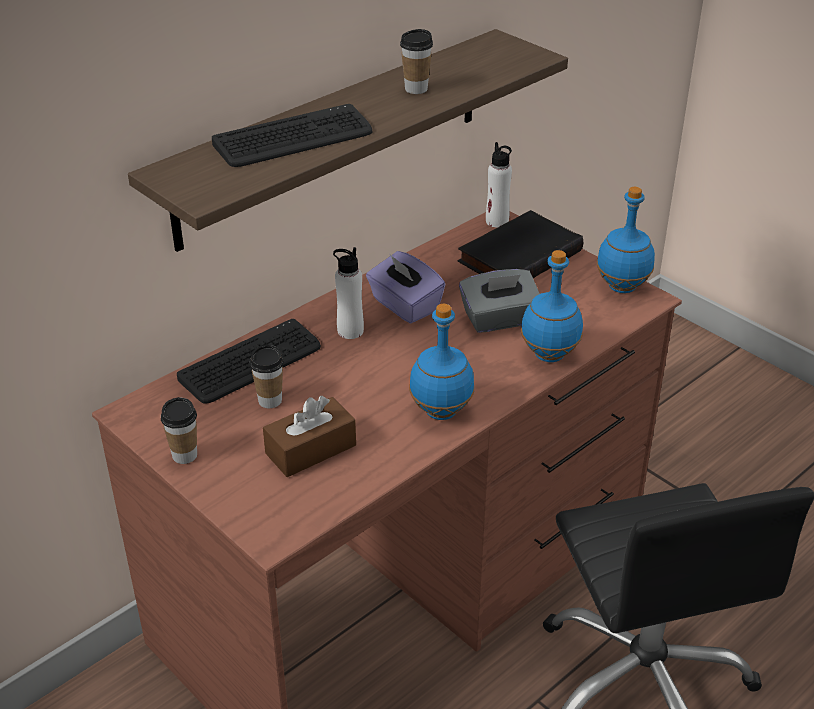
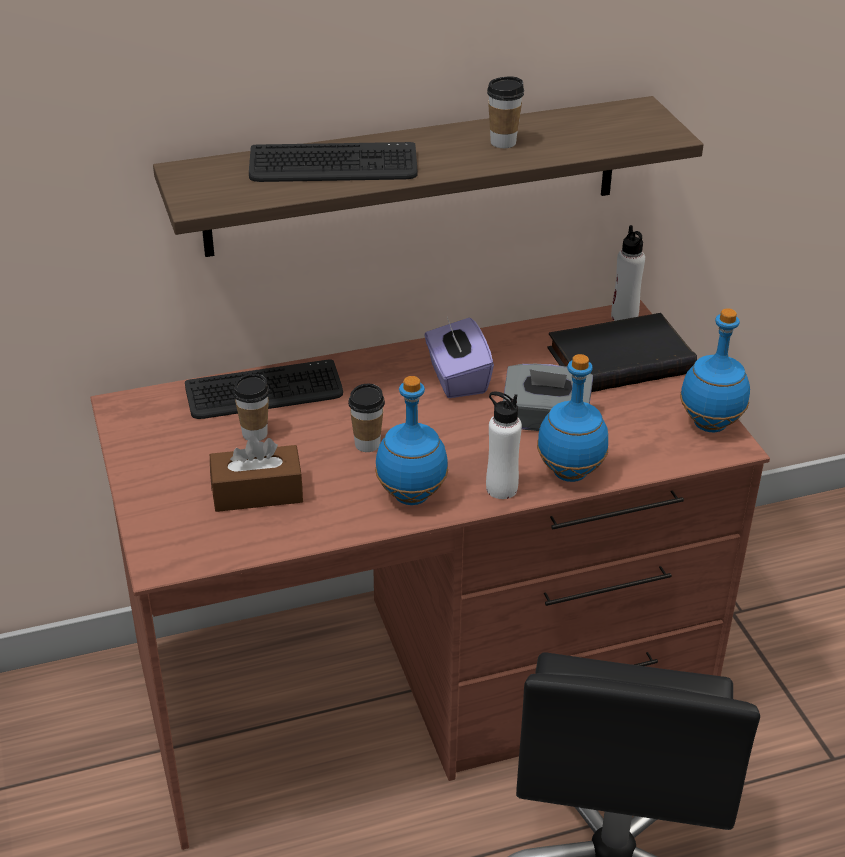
camera: 25 degrees right, 0 degrees up
cup [161,397,197,464] -> cup moved to [348,384,385,452]
white bottle [333,247,364,339] -> white bottle moved to [486,391,522,499]

